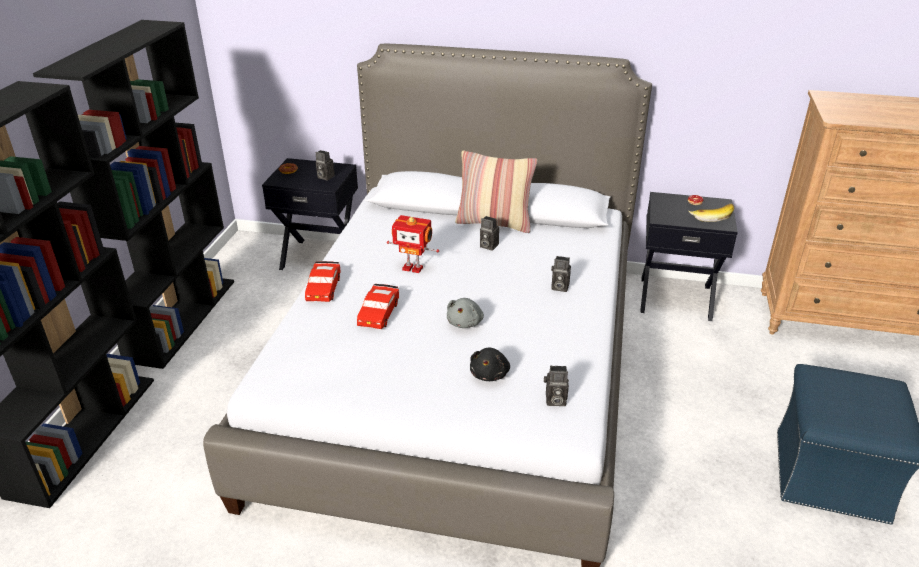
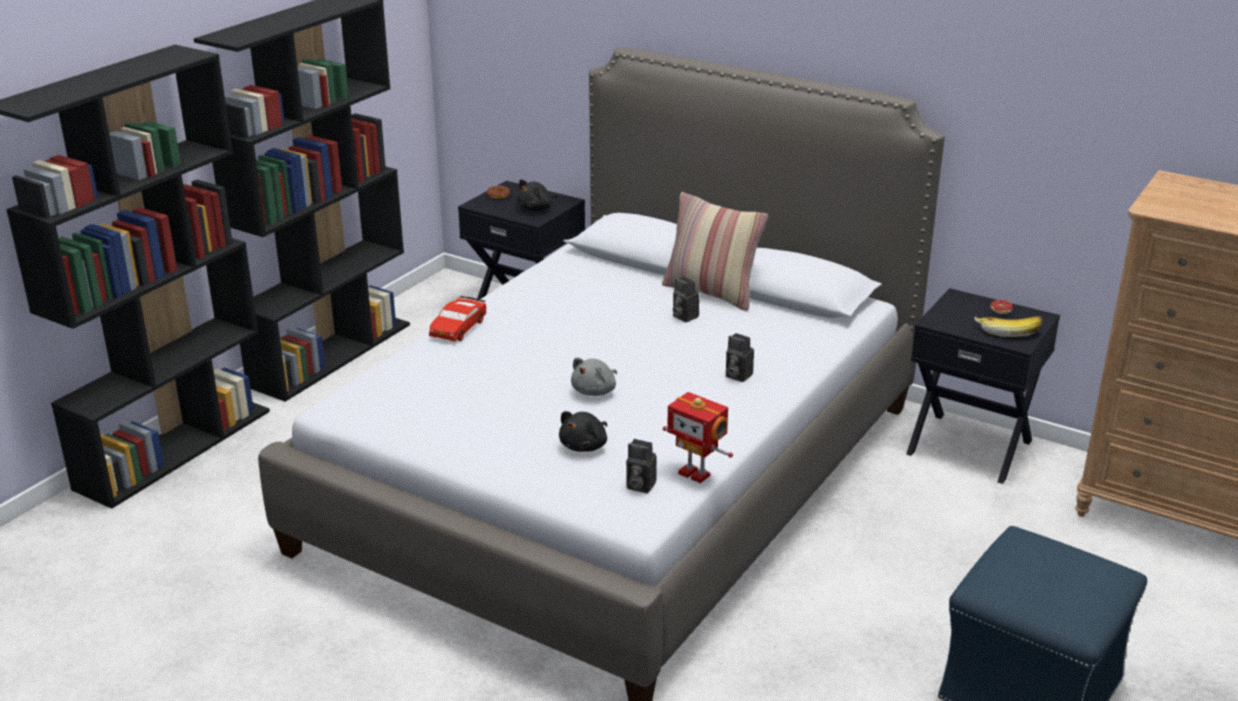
camera: 20 degrees right, 5 degrees down
camera [316,150,335,181] -> black plush toy [517,179,558,211]
red toy car [357,284,399,329] -> none
toy robot [387,215,439,273] -> toy robot moved to [663,392,733,483]

